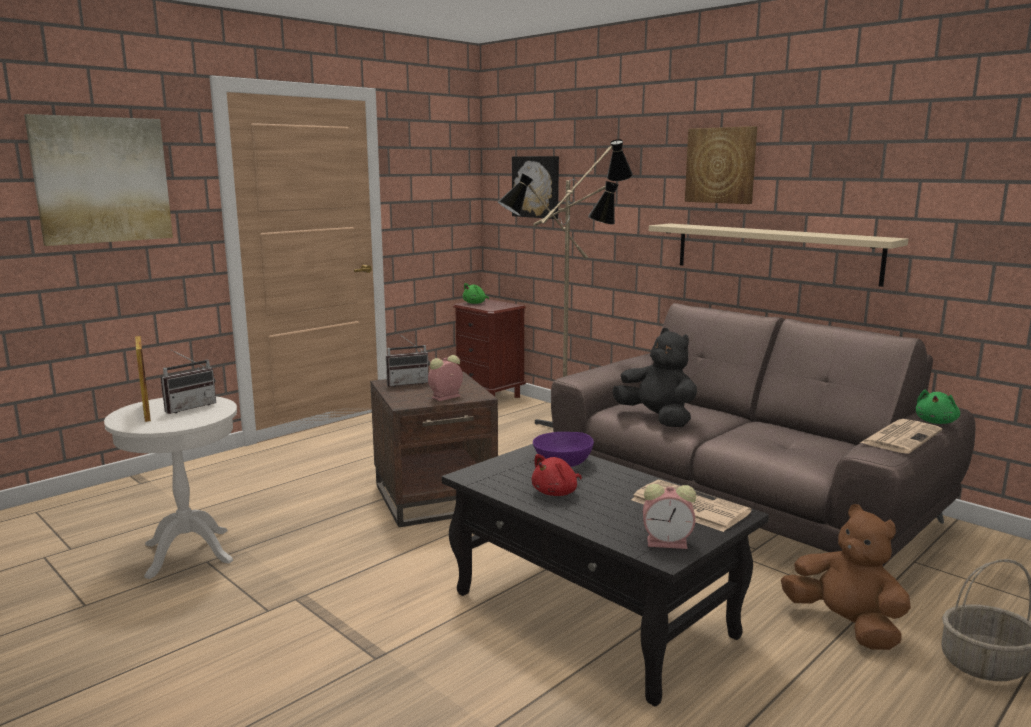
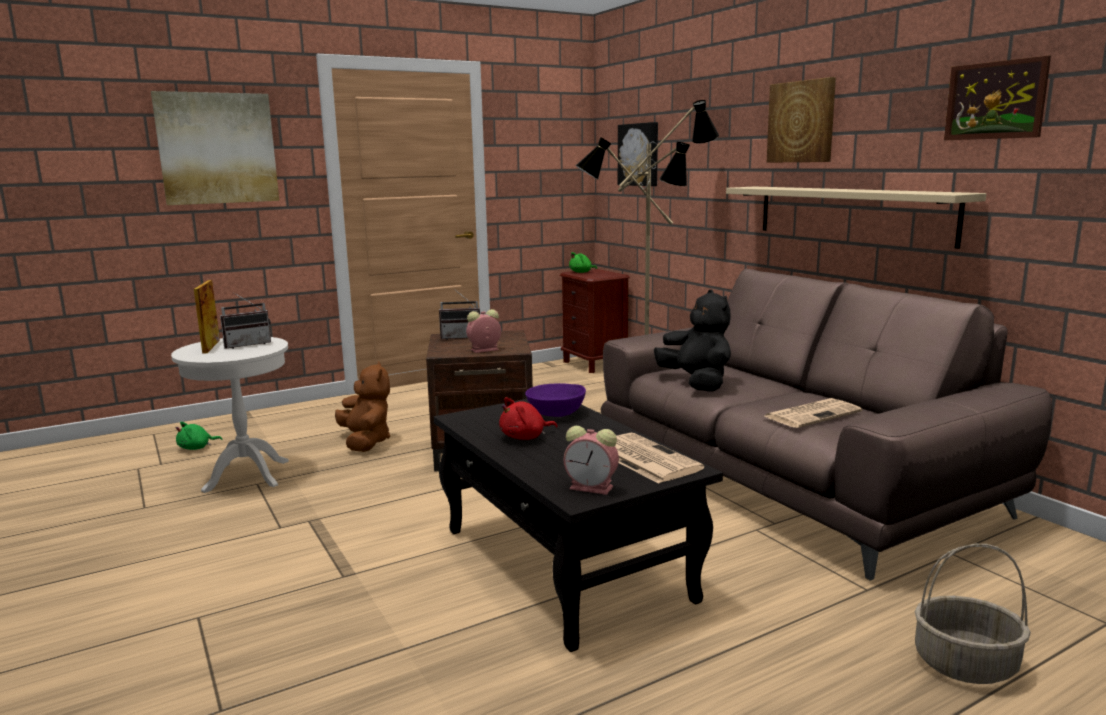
camera: 15 degrees right, 0 degrees up
brown plush toy [781,504,911,650] -> brown plush toy moved to [335,361,390,452]
newspaper [860,419,942,454] -> newspaper moved to [764,398,862,428]
green plush toy [916,390,960,424] -> green plush toy moved to [176,422,223,450]
none -> picture [944,56,1051,140]

